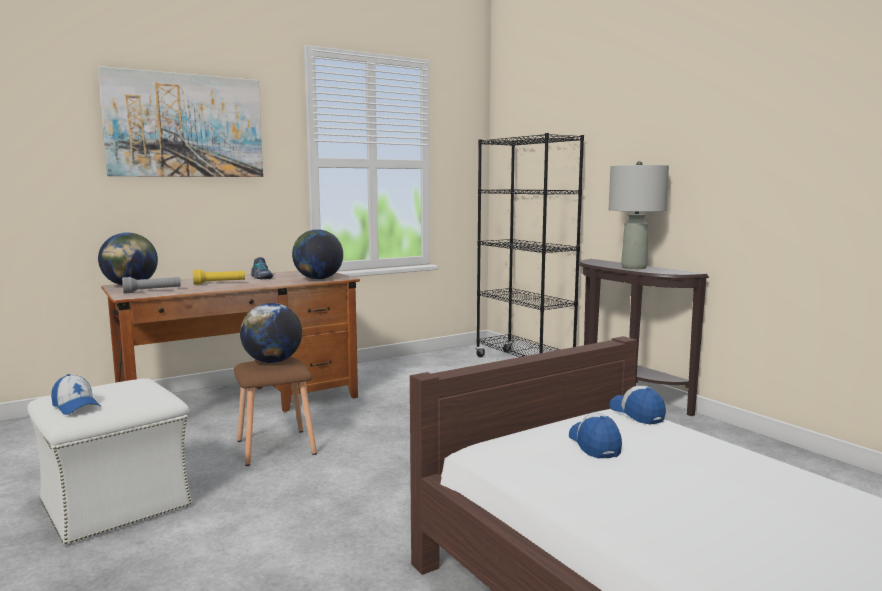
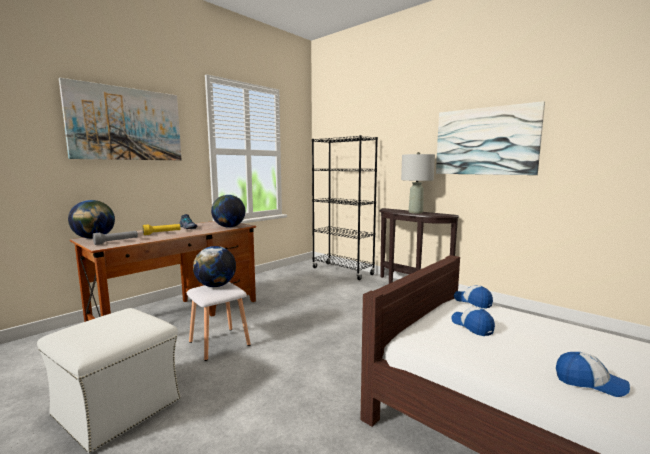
camera: 15 degrees left, 0 degrees up
cap [51,374,101,415] -> cap moved to [556,352,630,397]
brown stool [234,357,317,466] -> white stool [187,282,251,361]
none -> picture [436,101,545,175]

